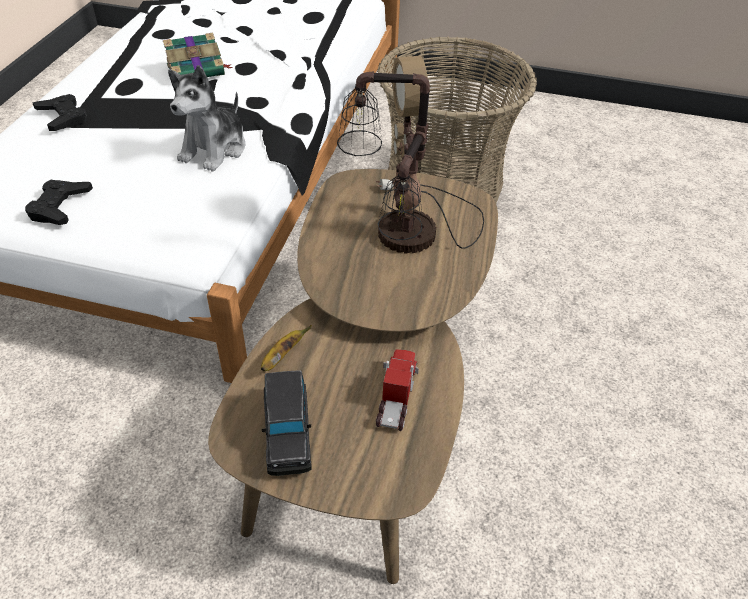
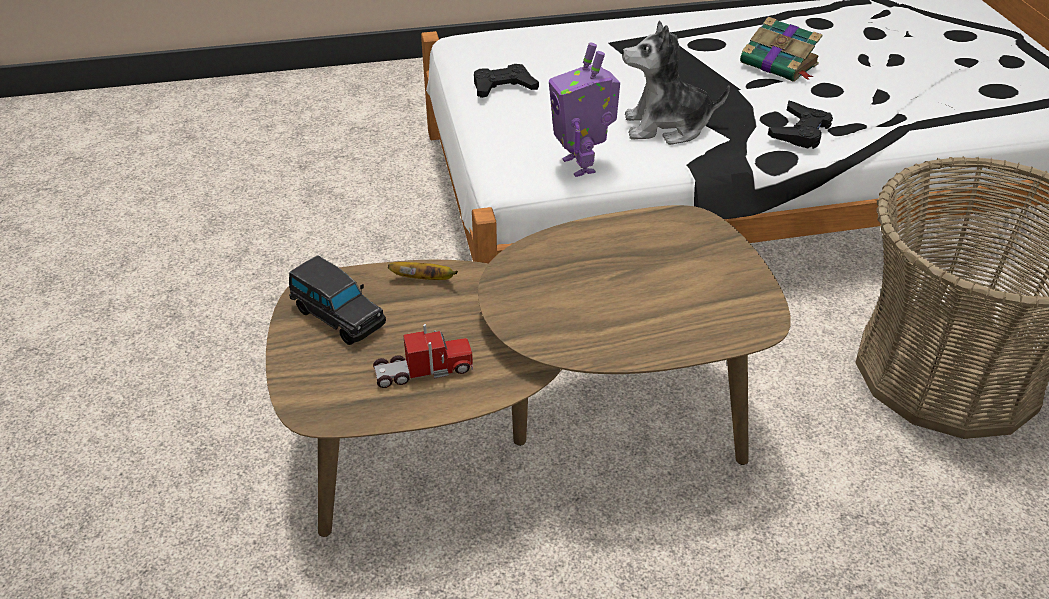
camera: 65 degrees right, 5 degrees down
black game controller [32,94,87,131] -> black game controller moved to [768,100,833,149]
black toy car [262,370,312,476] -> black toy car turned 105 degrees counterclockwise [289,255,386,345]
table lamp [337,56,484,254] -> none
none -> toy robot [549,43,620,177]

